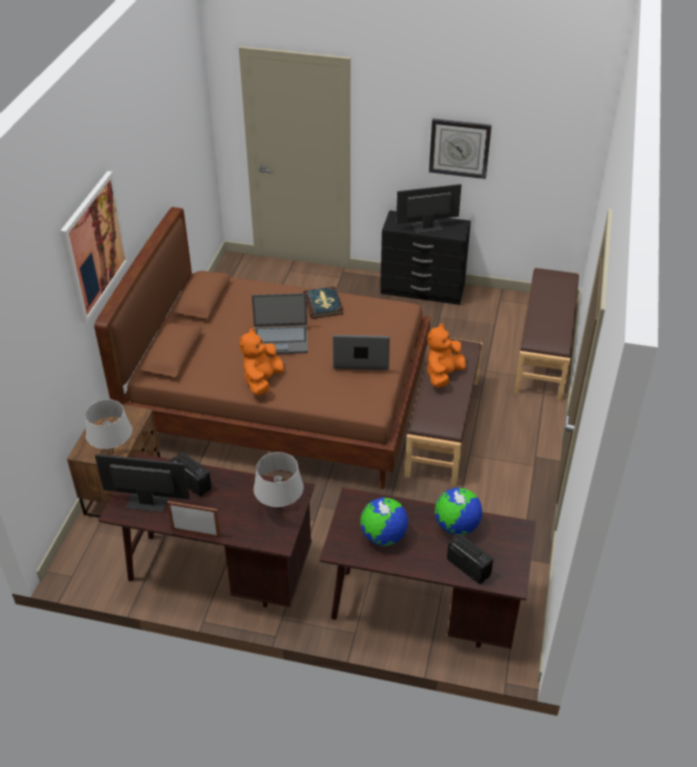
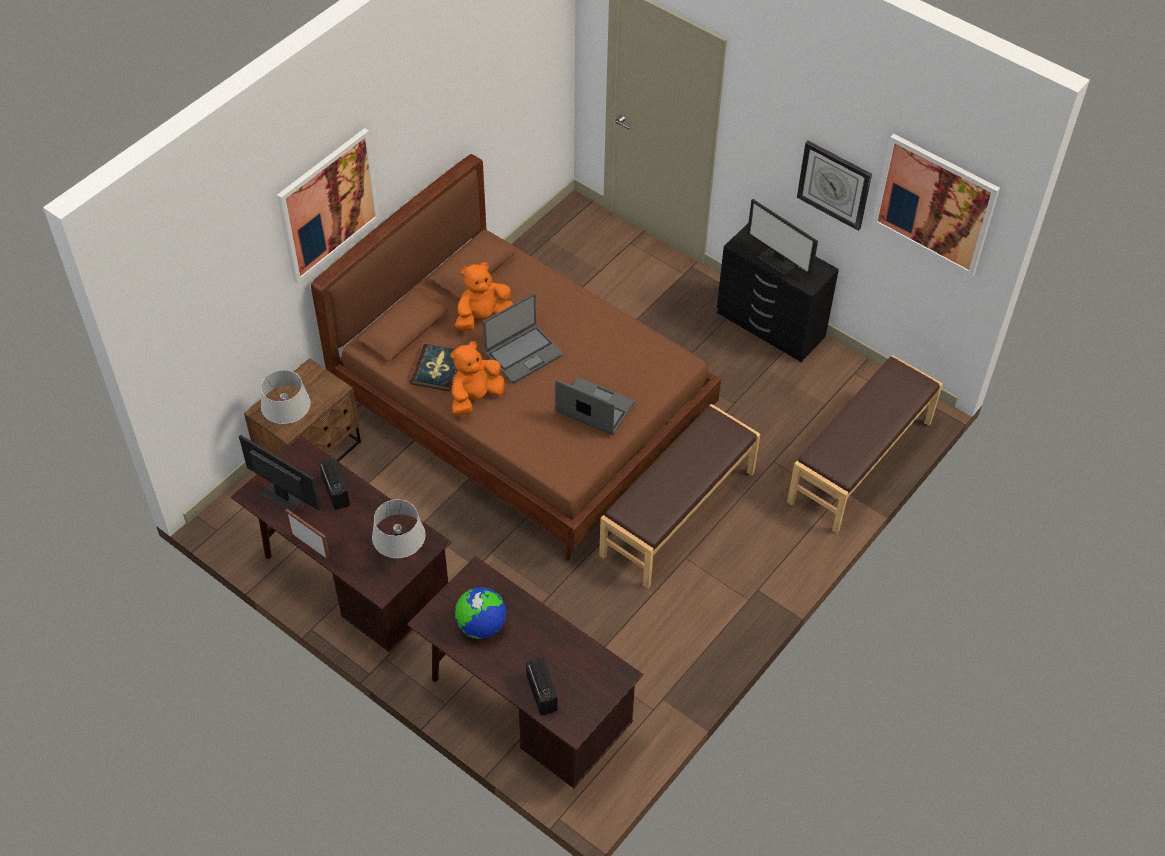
camera: 25 degrees right, 10 degrees up
laptop [252,293,308,354] -> laptop turned 60 degrees counterclockwise [483,293,563,383]
book [303,286,343,319] -> book moved to [410,344,457,391]
monitor [396,184,462,233] -> monitor turned 150 degrees counterclockwise [747,199,818,275]
orange plush toy [427,324,466,388] -> orange plush toy moved to [455,262,513,331]
globe [435,488,482,535] -> none
none -> picture [872,134,1000,277]

